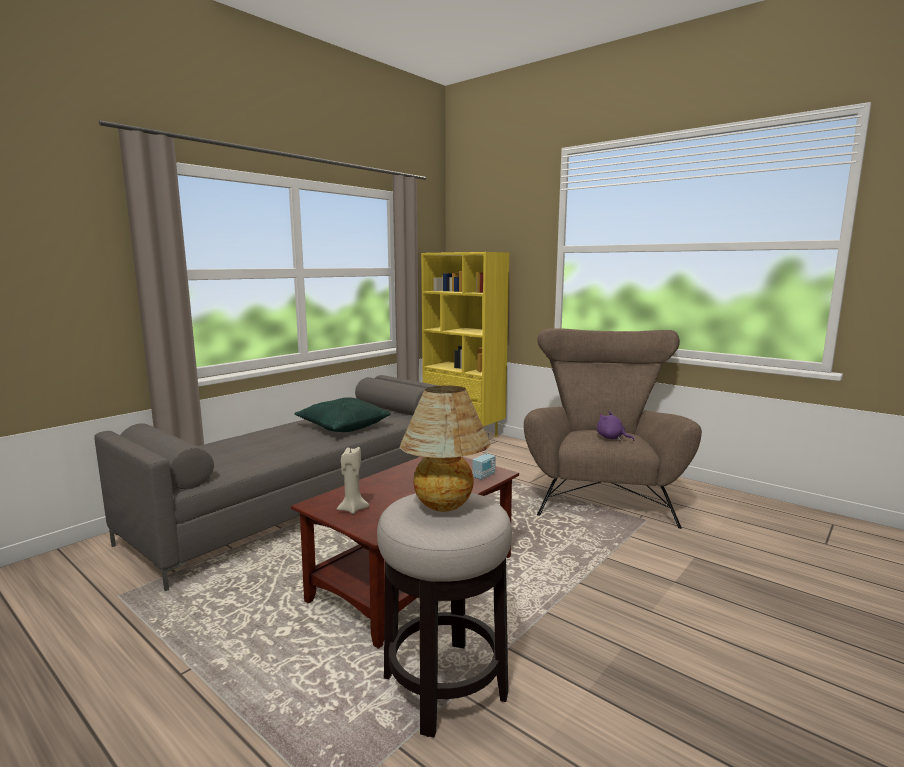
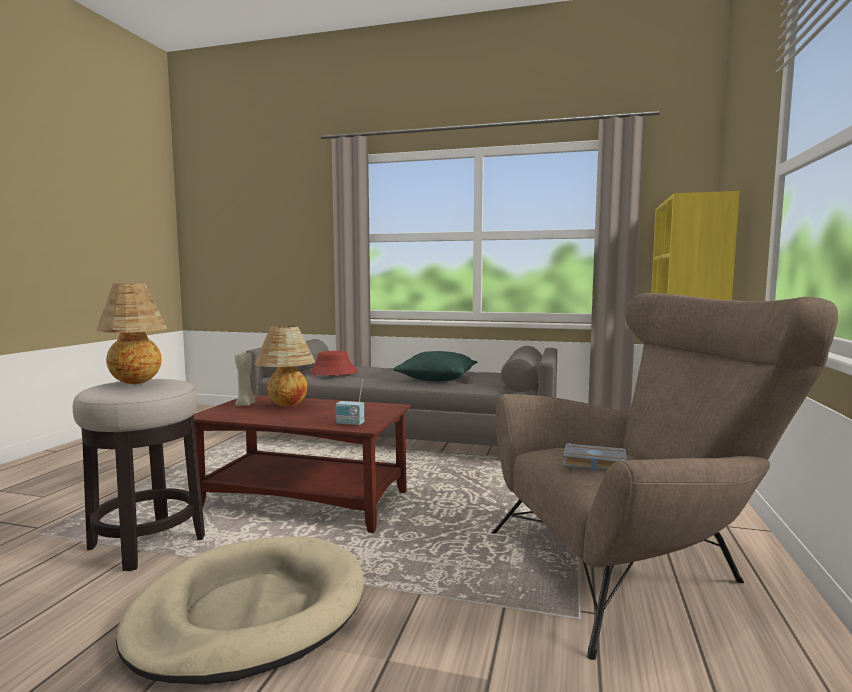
camera: 65 degrees right, 5 degrees down
purple plush toy [596,411,634,441] -> grey book [563,443,627,471]
none -> beige dog bed [116,536,364,685]
none -> table lamp [254,326,315,407]
none -> red hat [309,351,358,376]

